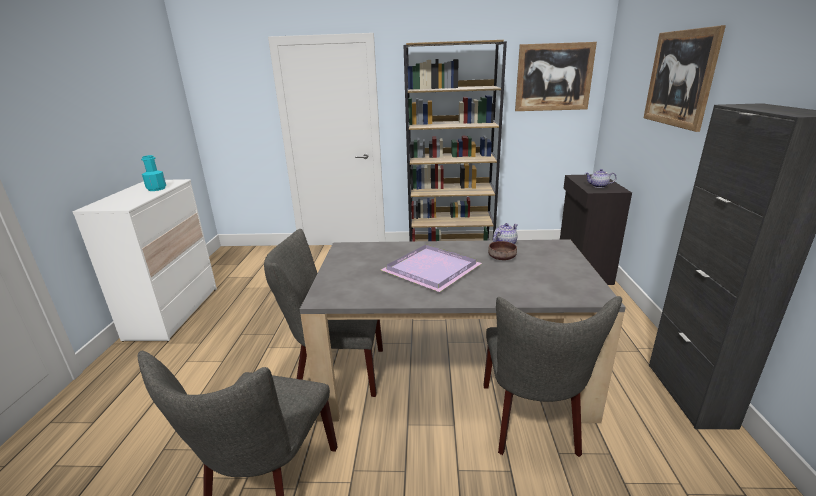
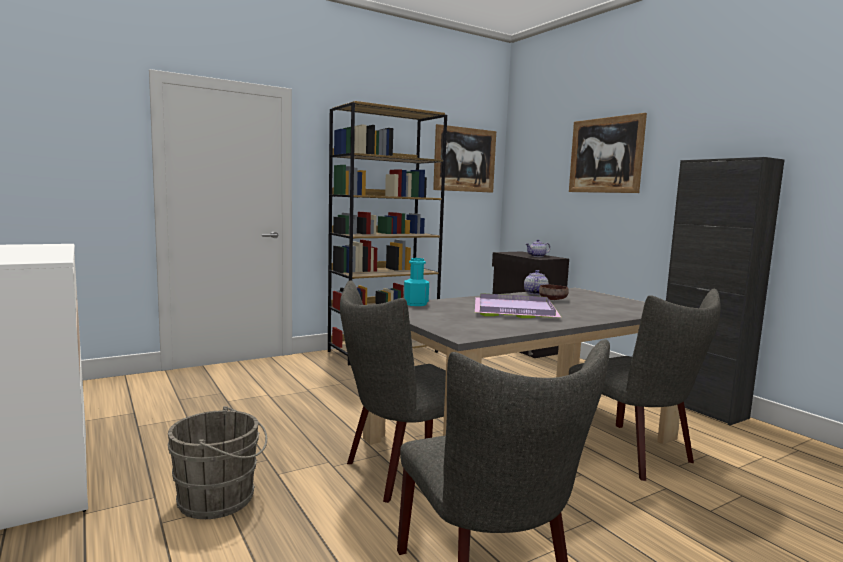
camera: 35 degrees left, 15 degrees down
turquoise bottle [141,155,166,191] -> turquoise bottle moved to [404,258,429,306]
none -> grey bucket [168,406,267,519]

